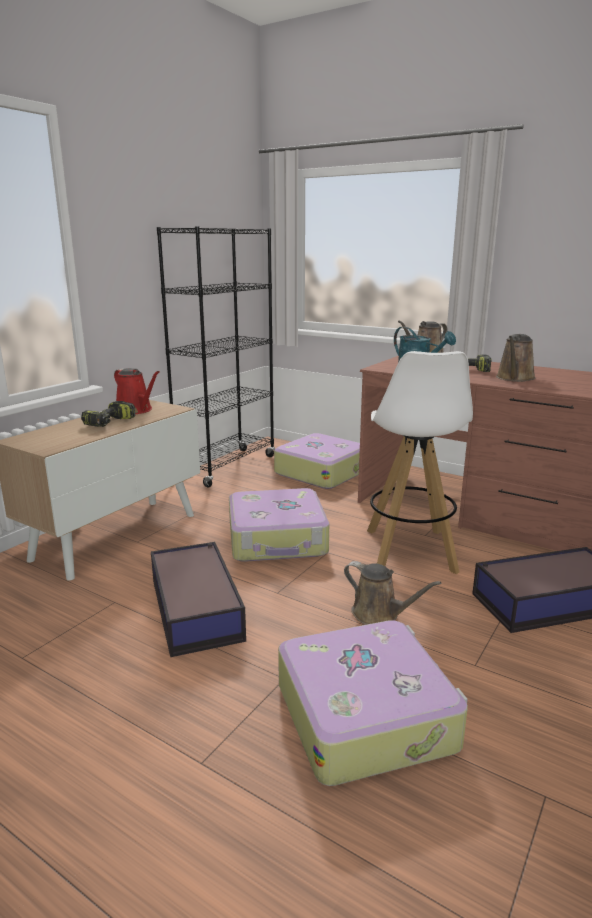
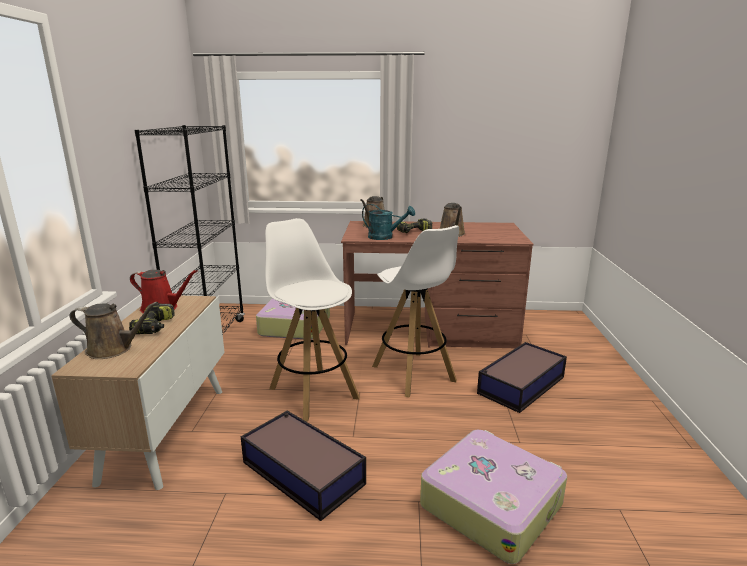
camera: 30 degrees left, 0 degrees up
suitcase [229,488,329,562] -> white stool [265,218,360,421]
brown watering can [344,561,441,625] -> brown watering can moved to [70,302,158,359]

